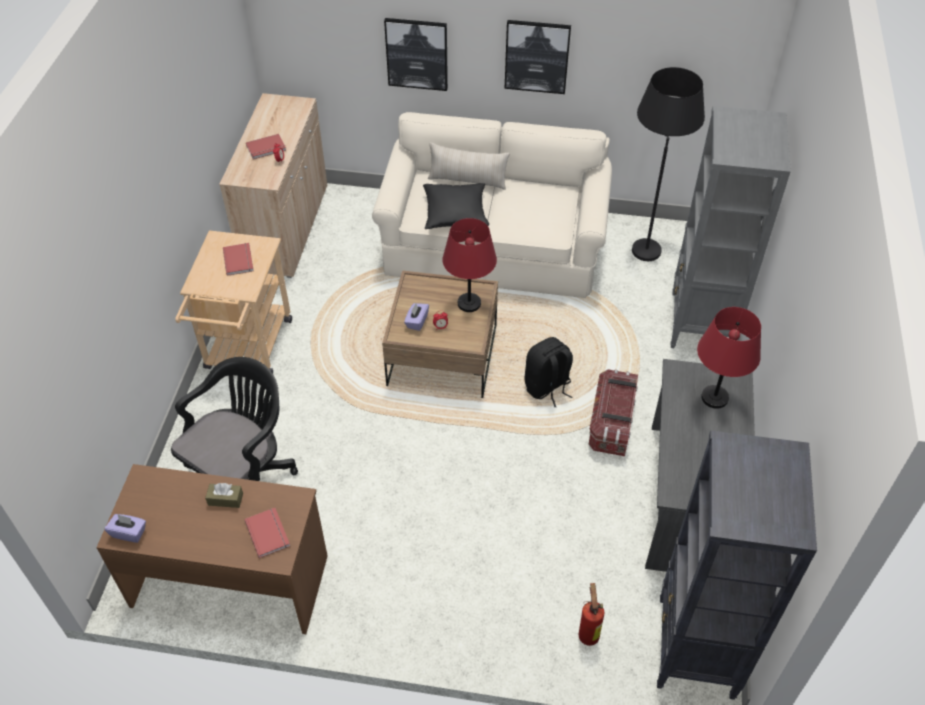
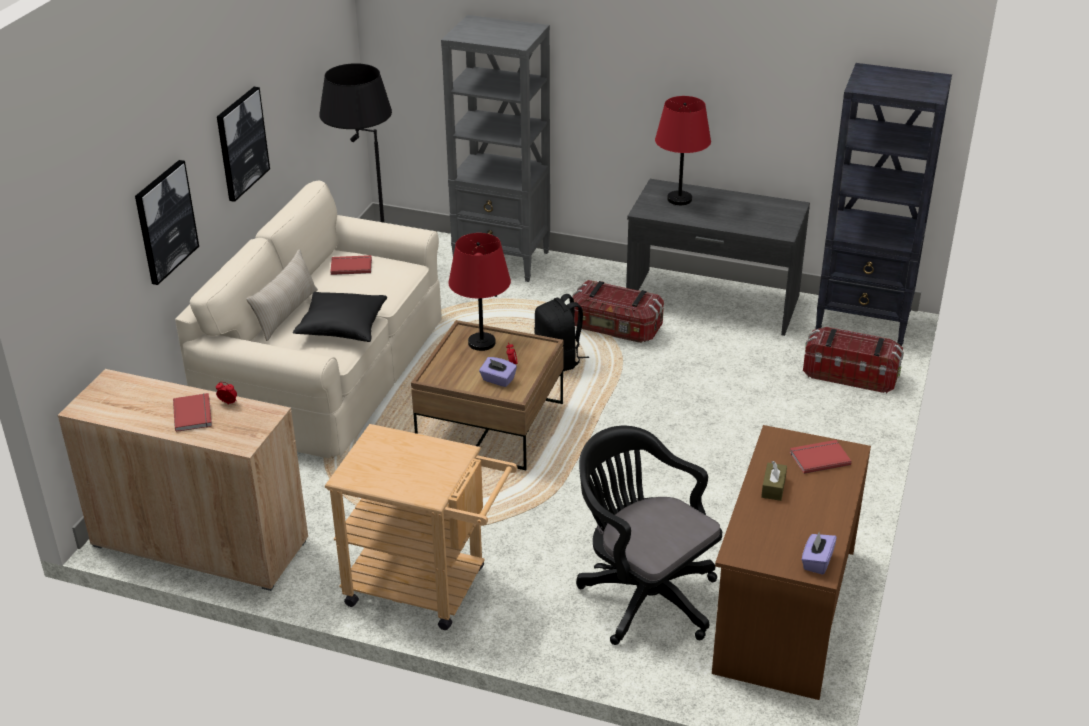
camera: 80 degrees left, 15 degrees down
red book [223,243,254,276] -> red book moved to [330,255,372,275]
fire extinguisher [579,583,604,646] -> storage box [803,327,904,393]

